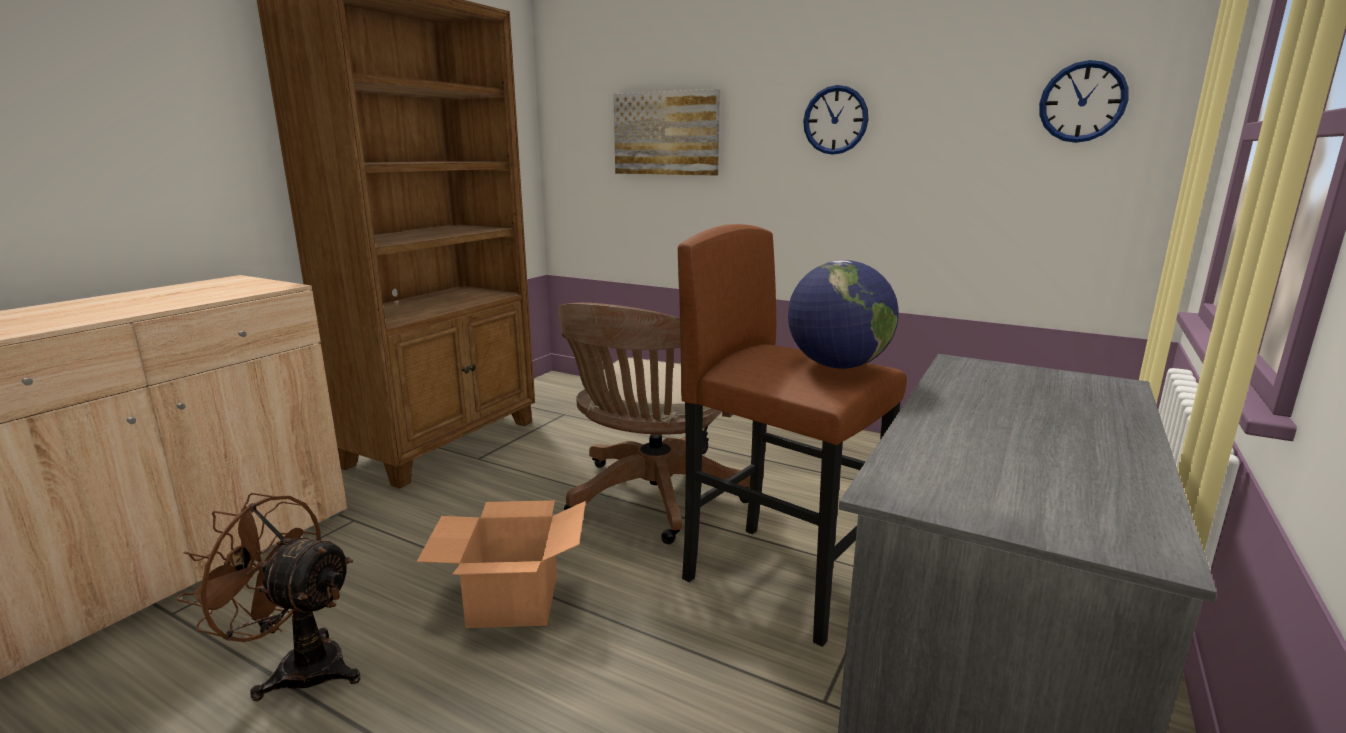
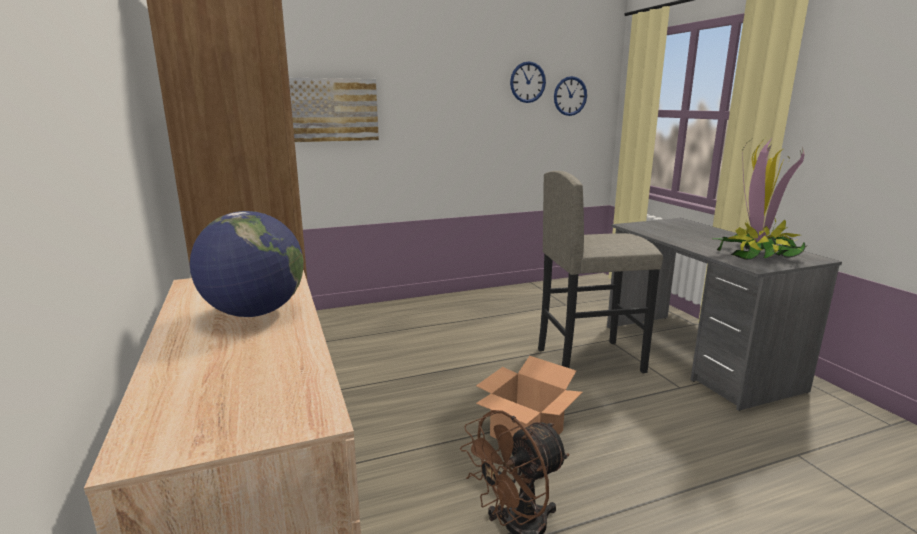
camera: 50 degrees left, 0 degrees up
brown office chair [558,303,750,544] -> none
brown stool [678,224,907,647] -> grey stool [538,171,663,373]
globe [788,260,899,369] -> globe moved to [190,211,304,317]
wall clock [803,85,869,155] -> wall clock moved to [510,61,546,103]
none -> potted plant [712,137,808,260]

